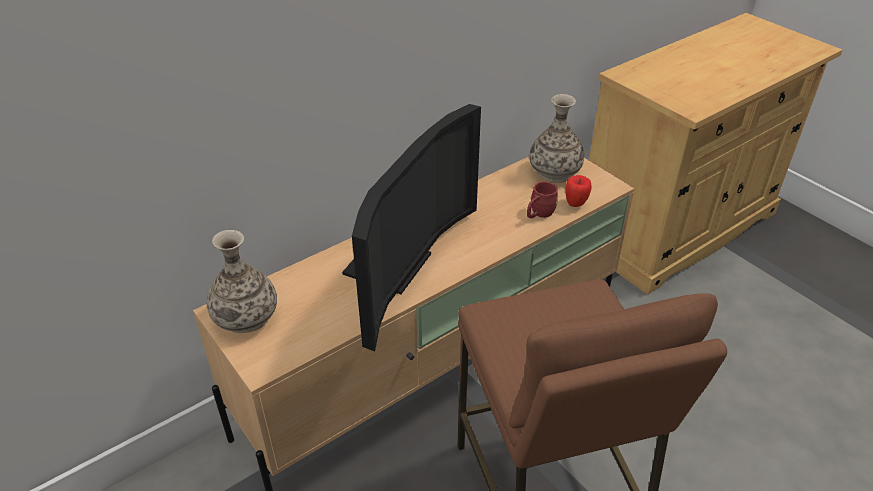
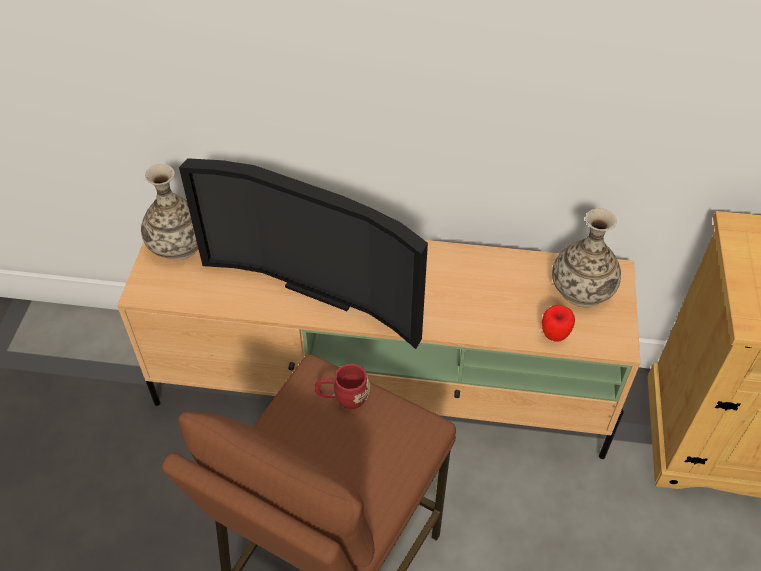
camera: 45 degrees right, 10 degrees up
television [342,104,481,351] -> television turned 45 degrees clockwise [179,158,428,349]
red mug [527,181,558,218] -> red mug moved to [315,364,370,409]

